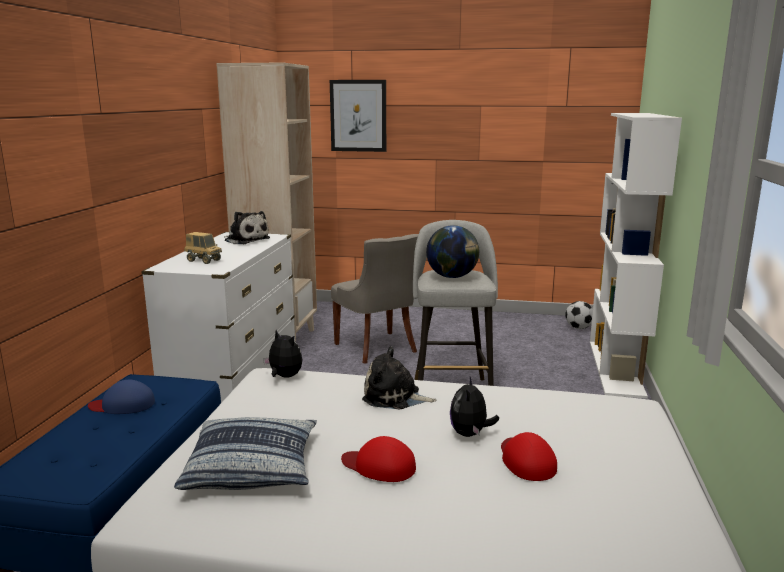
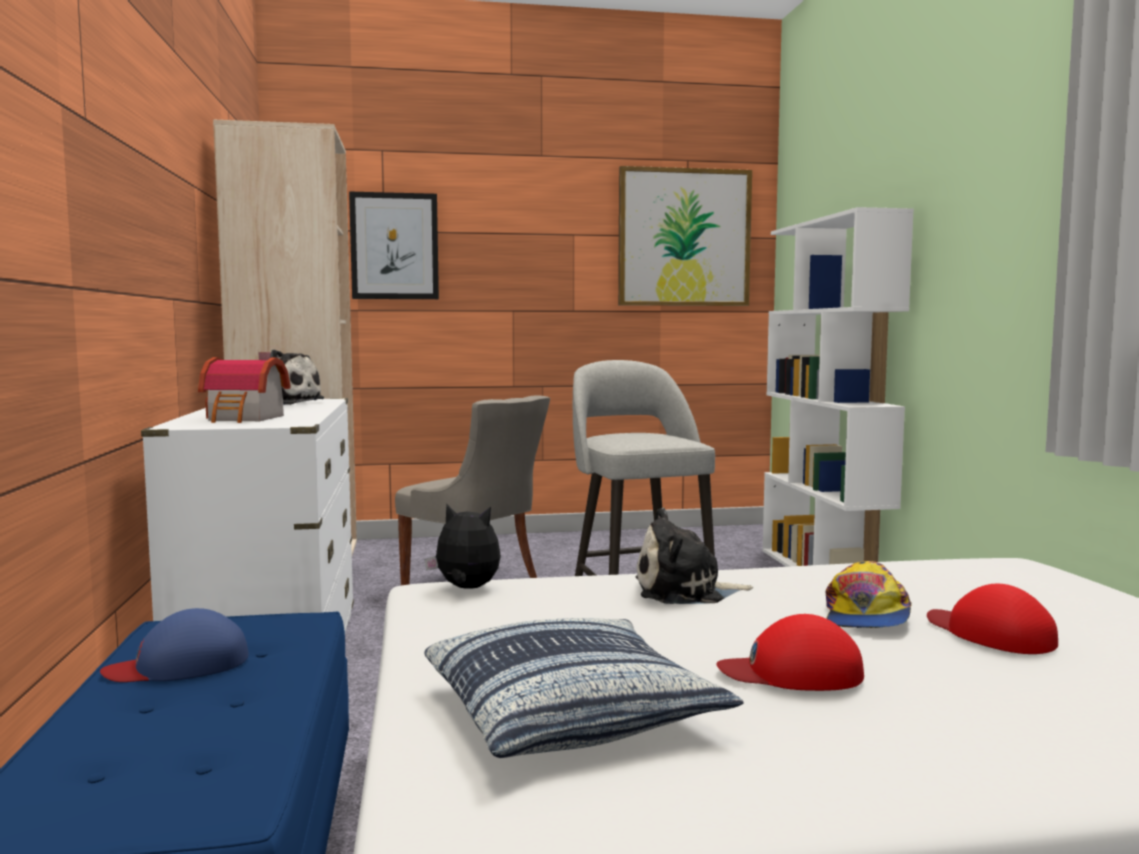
camera: 20 degrees left, 10 degrees down
toy truck [184,232,222,264] -> toy house [198,352,291,423]
globe [426,225,479,278] -> none
plush toy [450,377,499,437] -> cap [826,561,912,628]
football [565,301,593,329] -> none
none -> picture [618,166,752,306]

